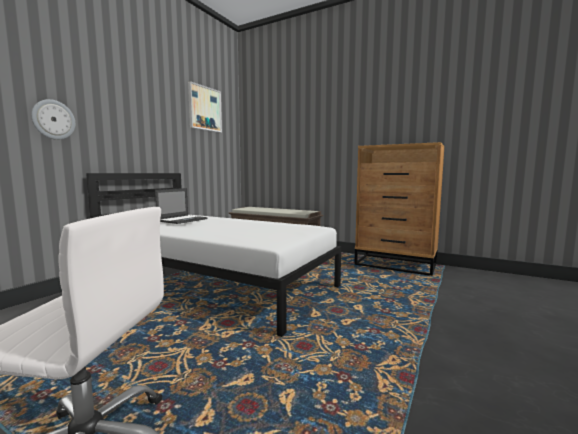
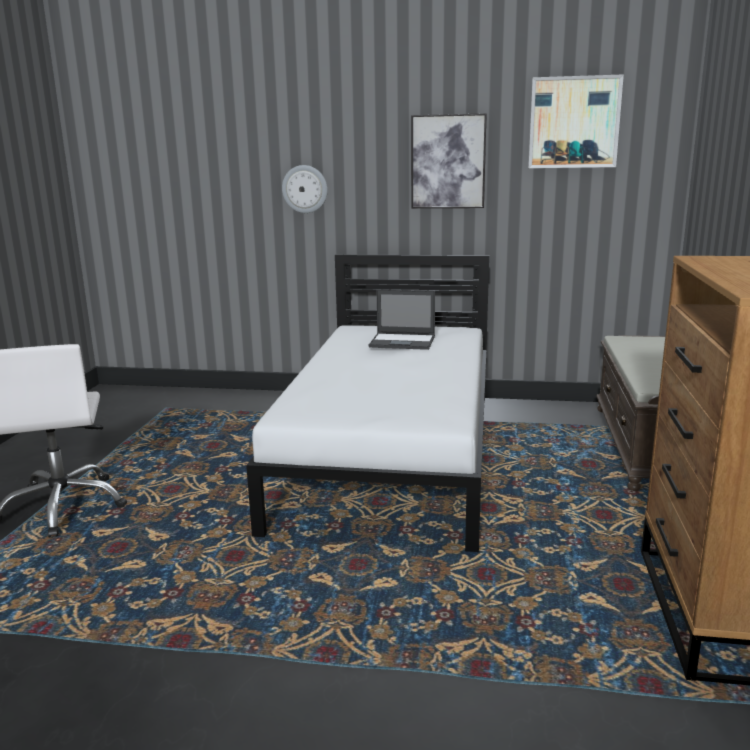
camera: 70 degrees right, 10 degrees up
none -> picture [411,113,487,208]

